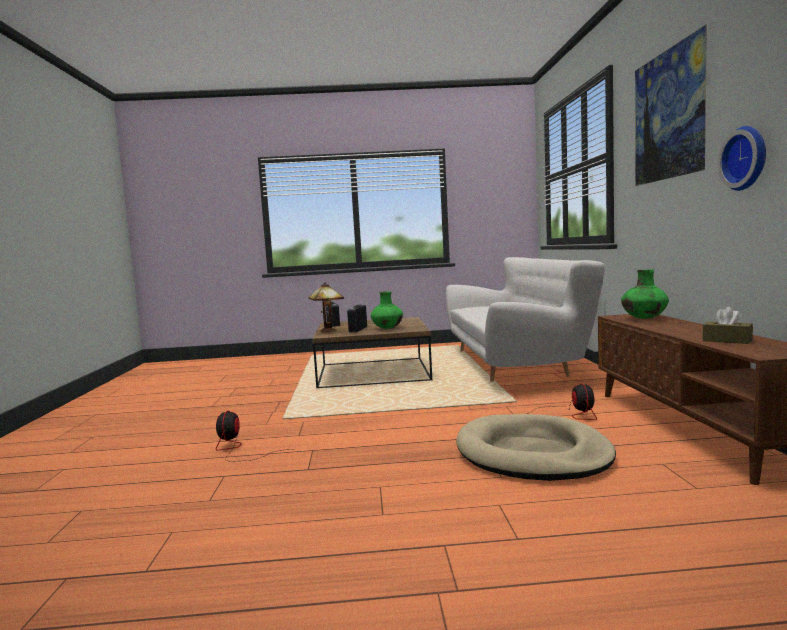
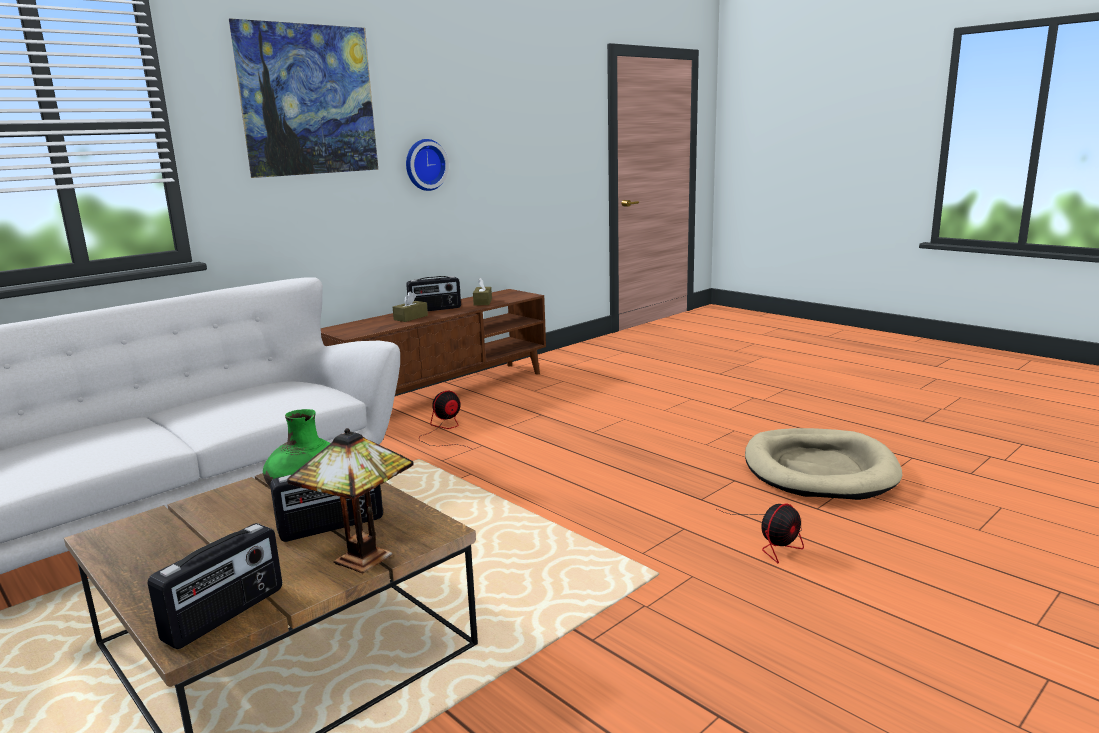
camera: 130 degrees left, 10 degrees up
beige dog bed [456,414,616,481] -> beige dog bed moved to [745,428,902,500]
green vase [621,269,669,319] -> none
none -> brown tissue box [393,291,428,322]
none -> radio [406,276,461,311]

